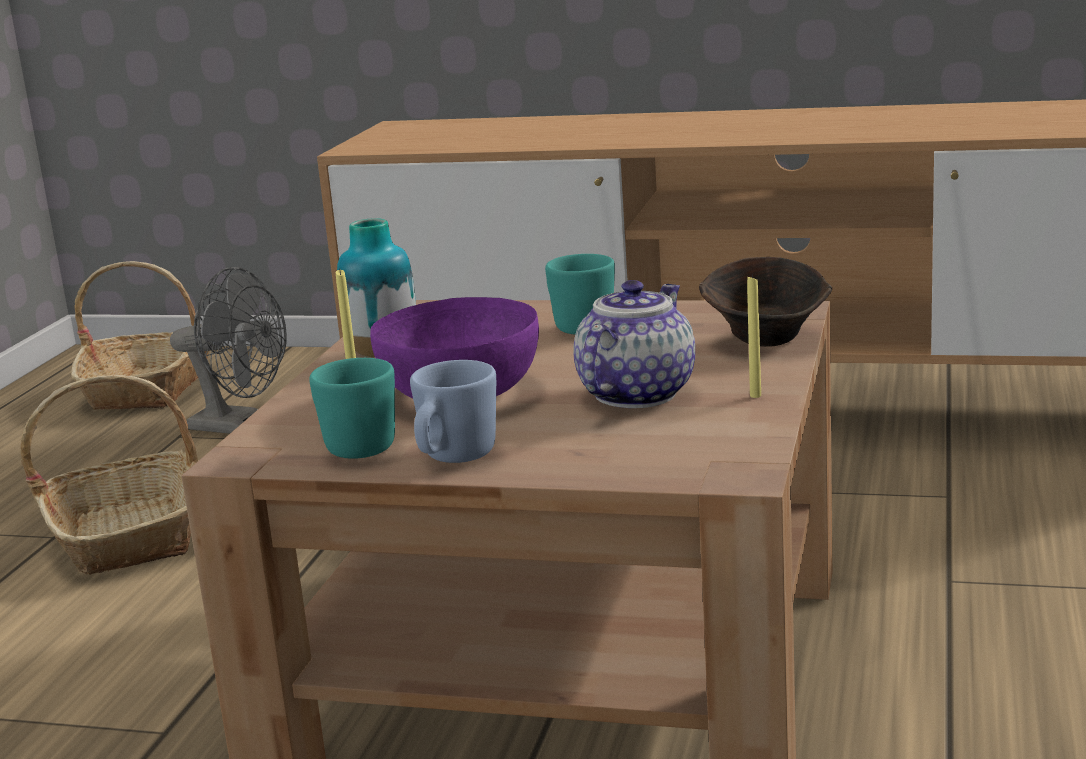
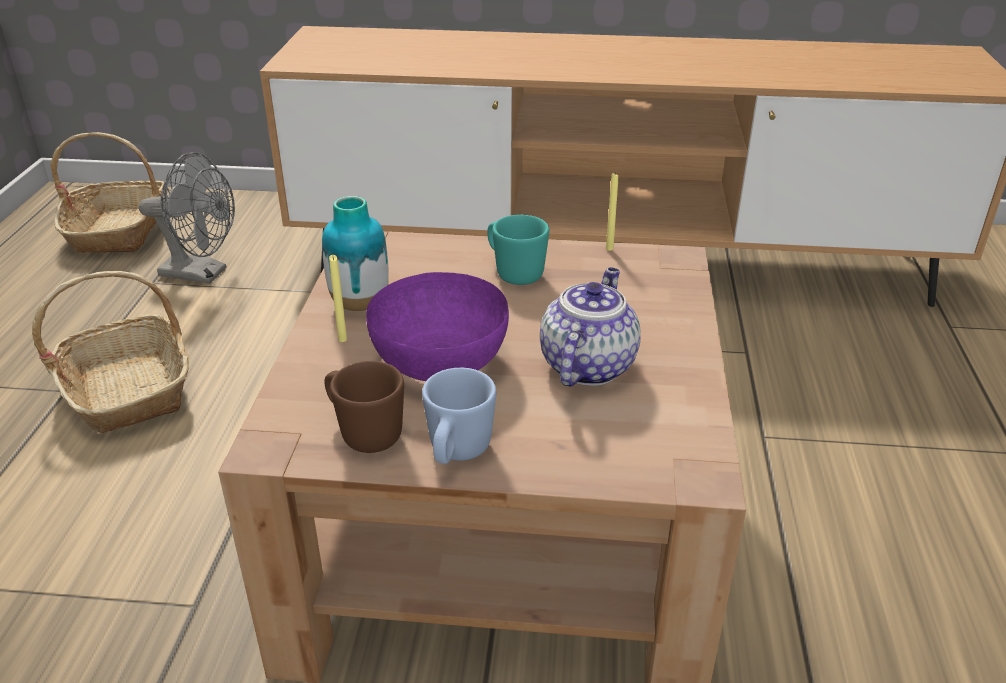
camera: 10 degrees left, 15 degrees up
turquoise mug [309,358,395,459] -> brown mug [324,361,404,453]
brown bowl [699,257,832,347] -> none
yellow candle [747,274,761,398] -> yellow candle moved to [606,173,618,251]

